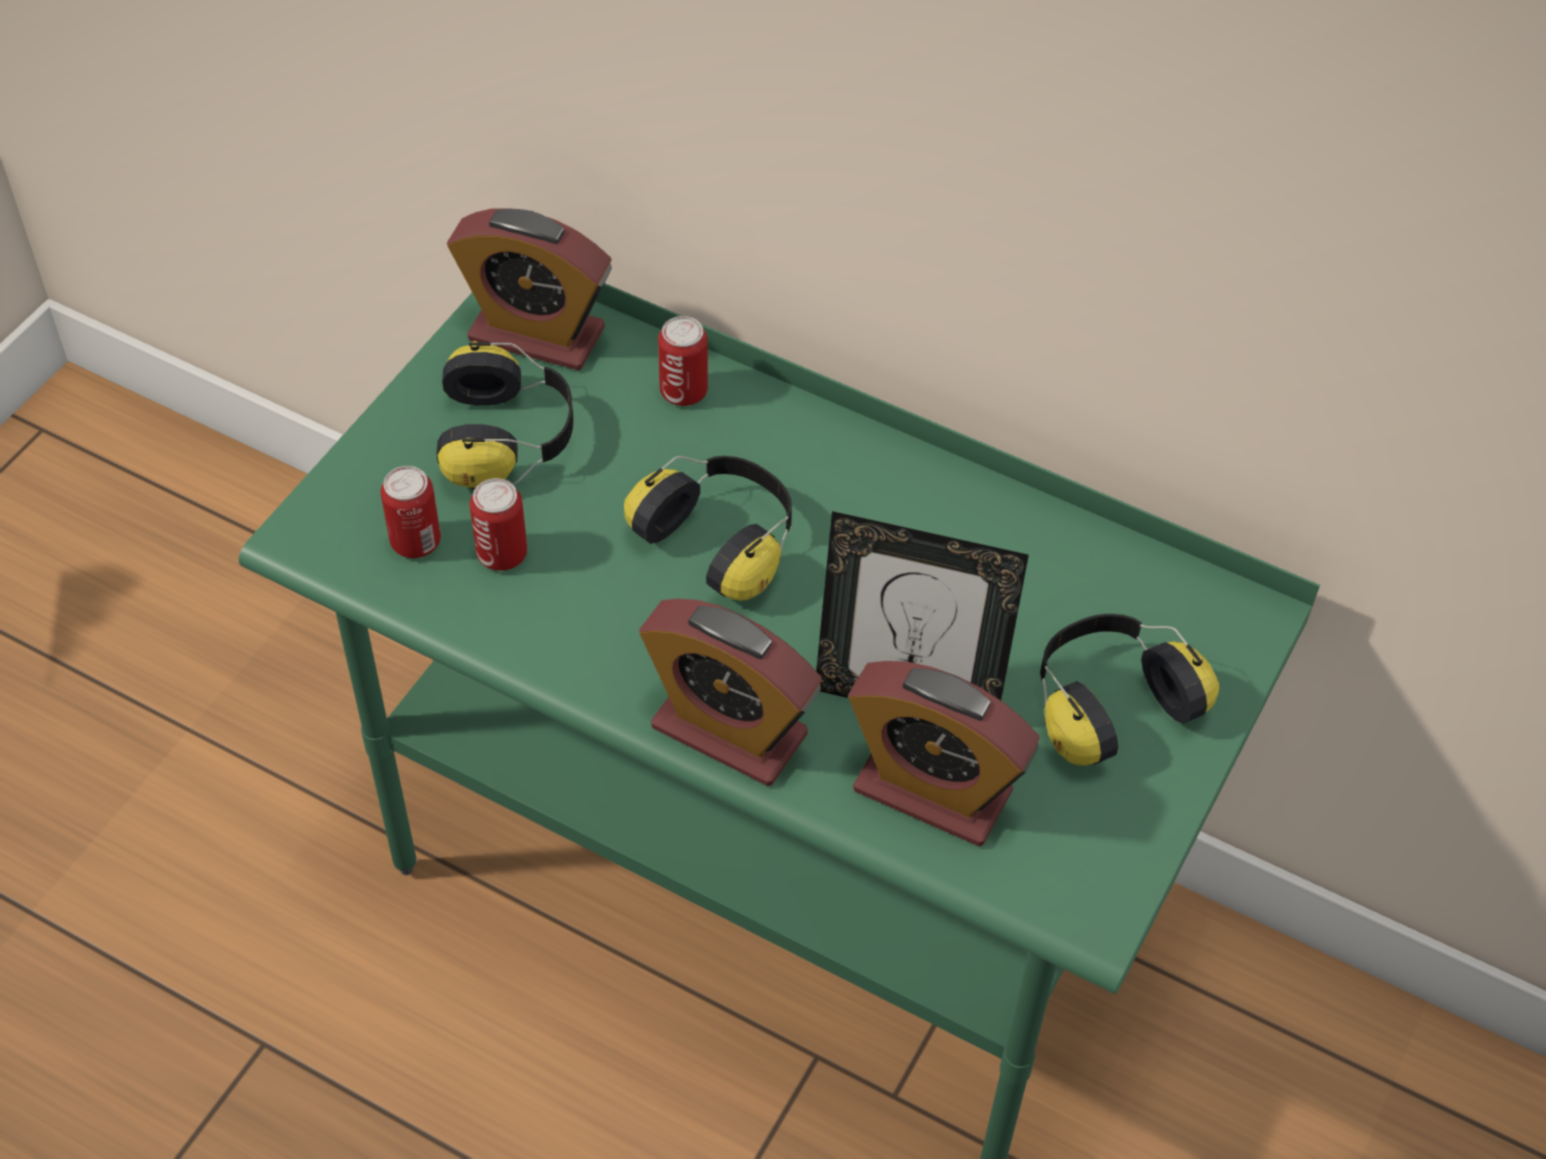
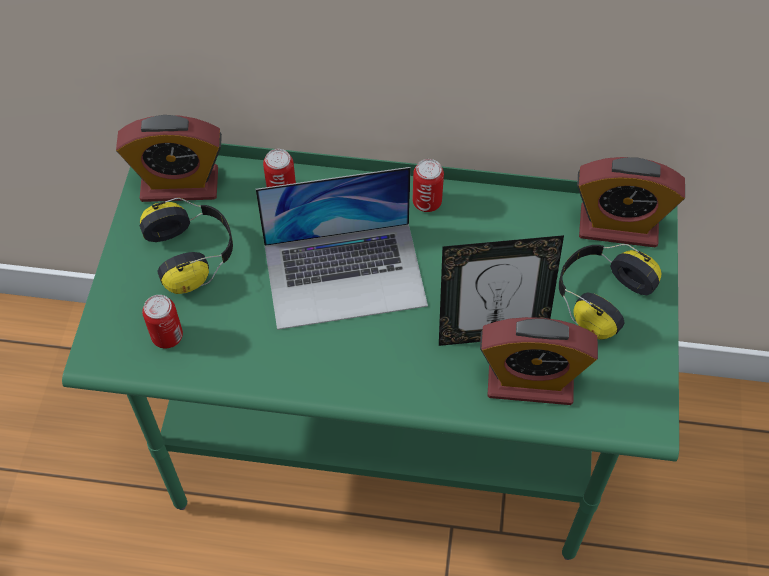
camera: 20 degrees left, 5 degrees up
can [470,478,527,571] -> can moved to [412,159,444,212]
headphones [624,456,792,601] -> laptop [256,167,428,330]
alarm clock [639,599,822,786] -> alarm clock moved to [577,157,685,248]

